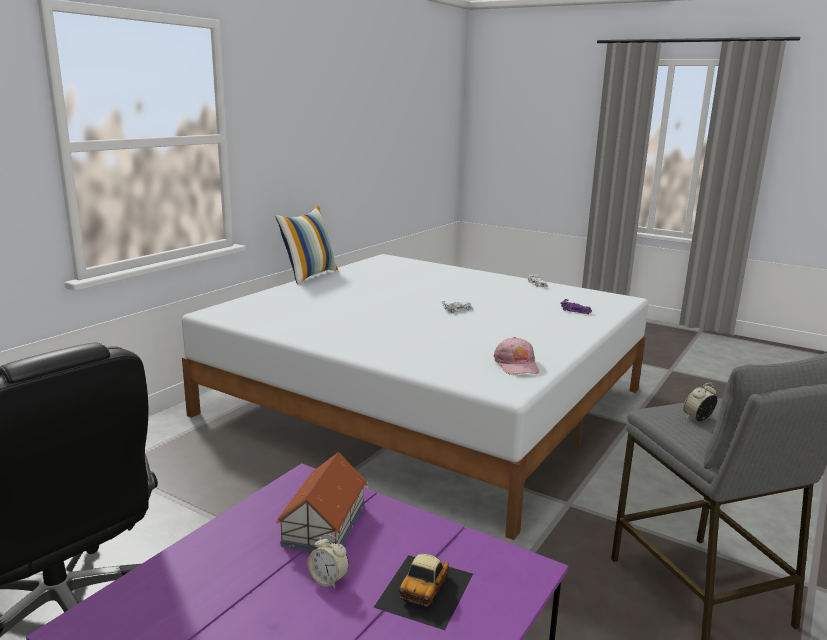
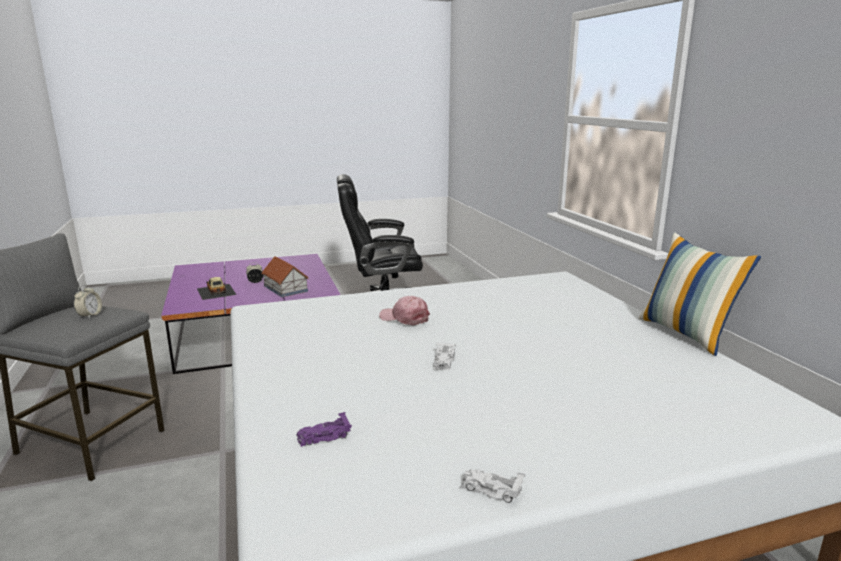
camera: 130 degrees right, 0 degrees up
pink cap [494,337,539,375] -> pink cap moved to [379,296,430,325]

